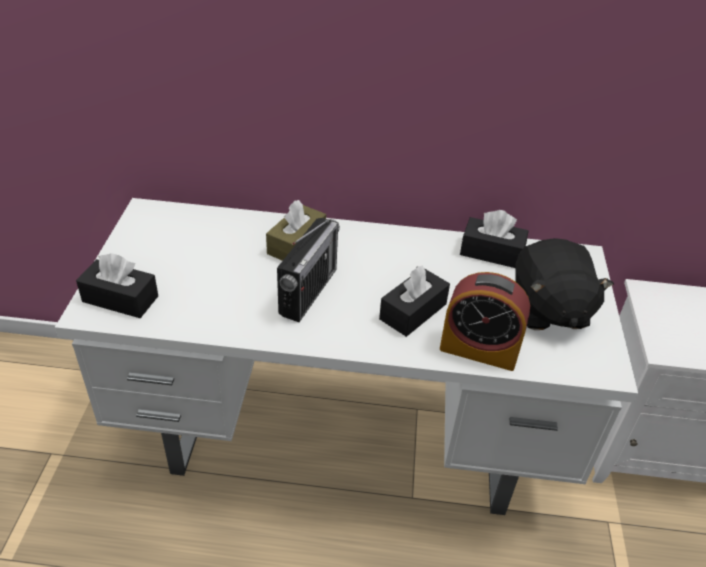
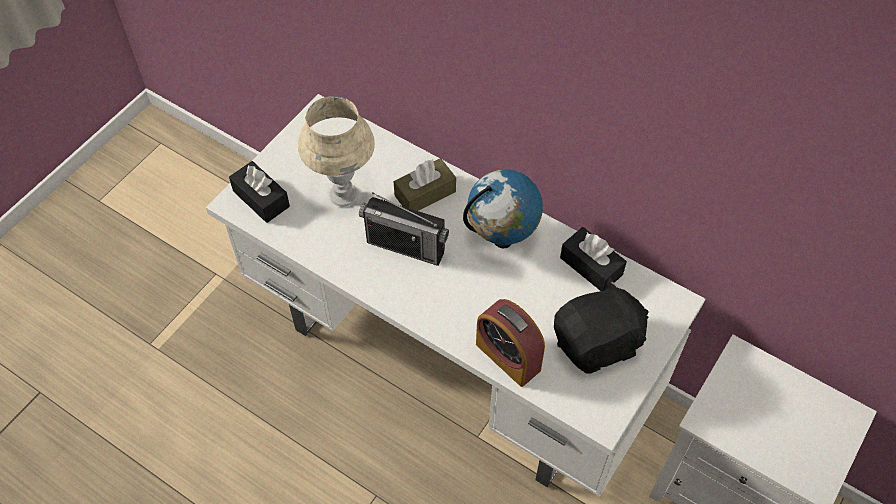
camera: 30 degrees right, 15 degrees up
radio [277,218,340,322] -> radio turned 60 degrees clockwise [359,192,449,266]
black tissue box [379,266,450,337] -> none
black plush toy [515,238,614,330] -> black plush toy turned 135 degrees counterclockwise [554,277,648,374]
none -> beige table lamp [298,96,375,207]
none -> globe [463,169,543,248]

